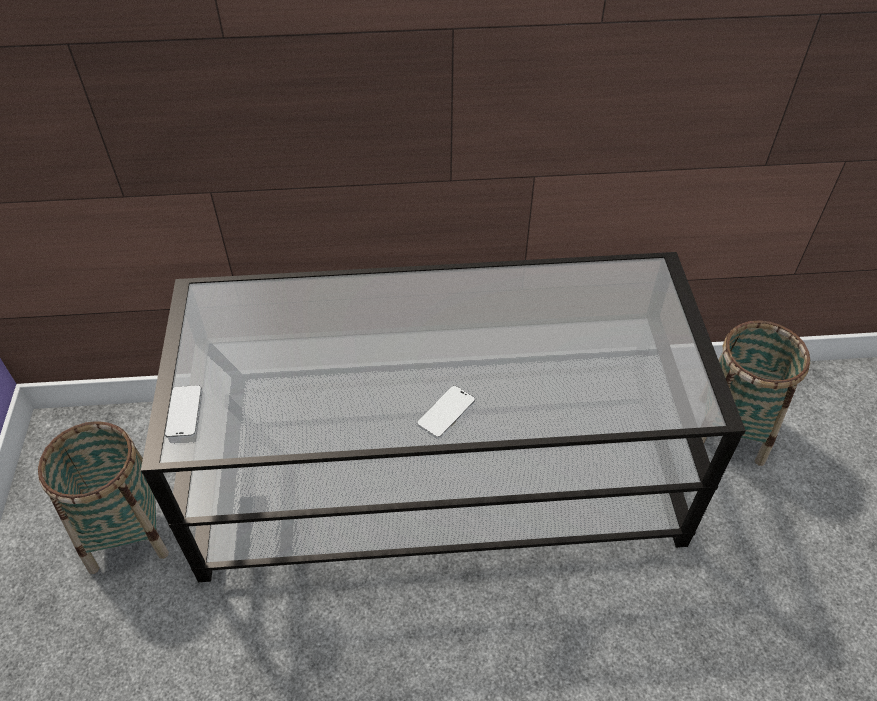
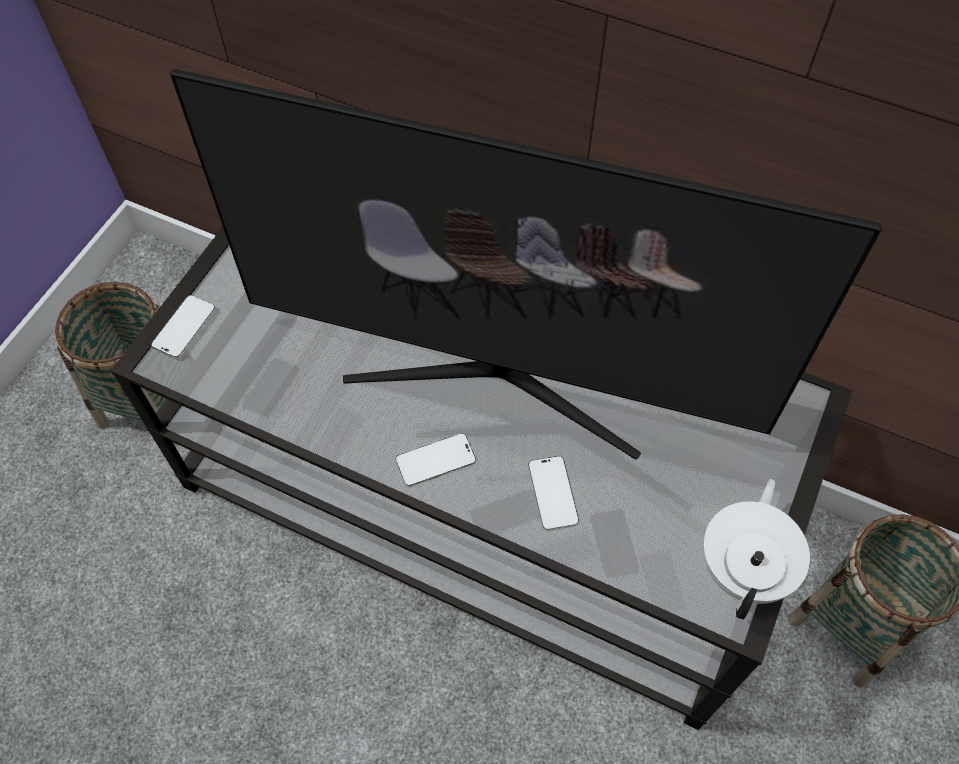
camera: 30 degrees right, 10 degrees up
none -> television [170,69,882,460]
none -> phone [528,456,579,531]
none -> white teapot [703,479,810,619]

